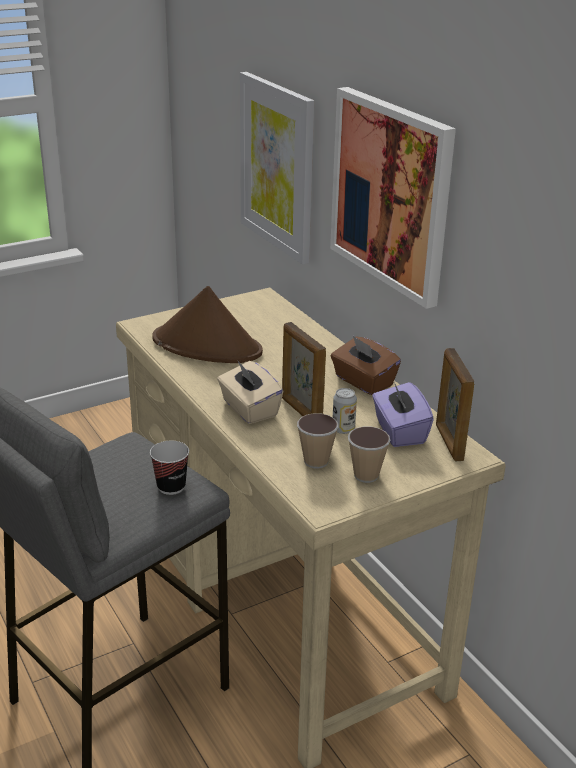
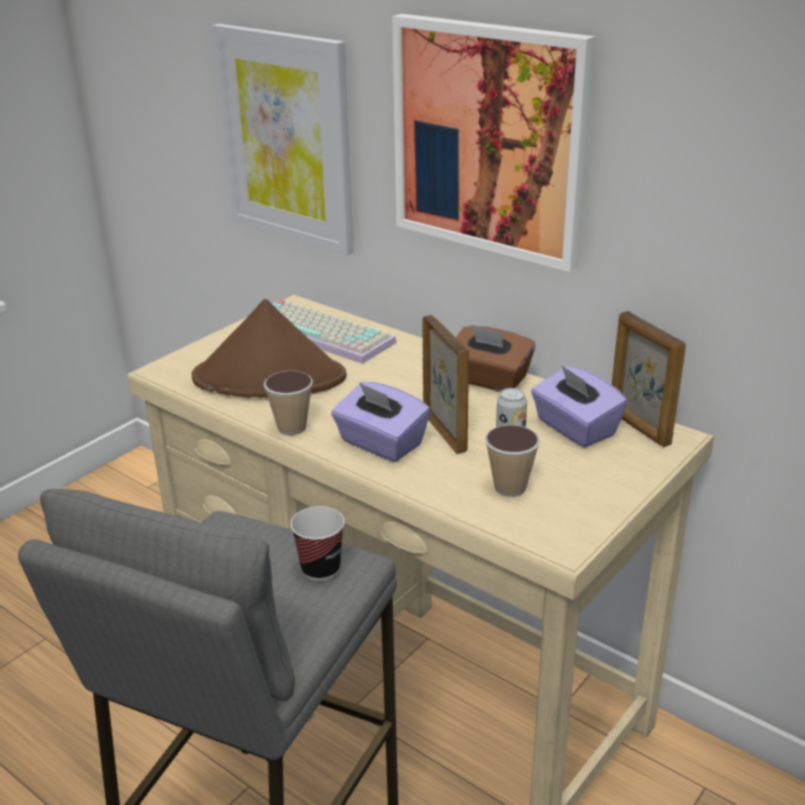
camera: 20 degrees left, 0 degrees up
beige tissue box [217,361,283,424] -> purple tissue box [331,382,430,462]
picture frame [282,322,326,416] -> picture frame turned 150 degrees counterclockwise [422,315,469,454]
cup [348,426,390,483] -> cup moved to [263,371,313,435]
none -> keyboard [246,299,397,364]

